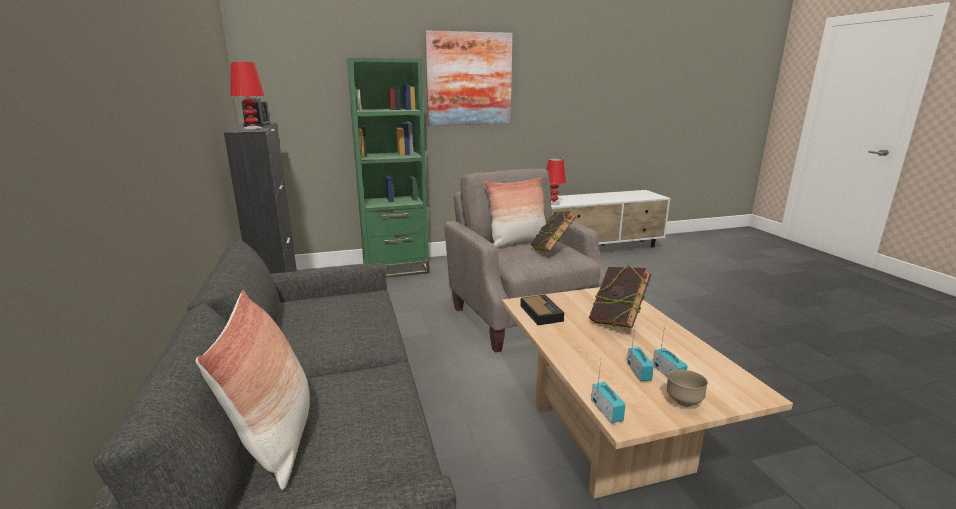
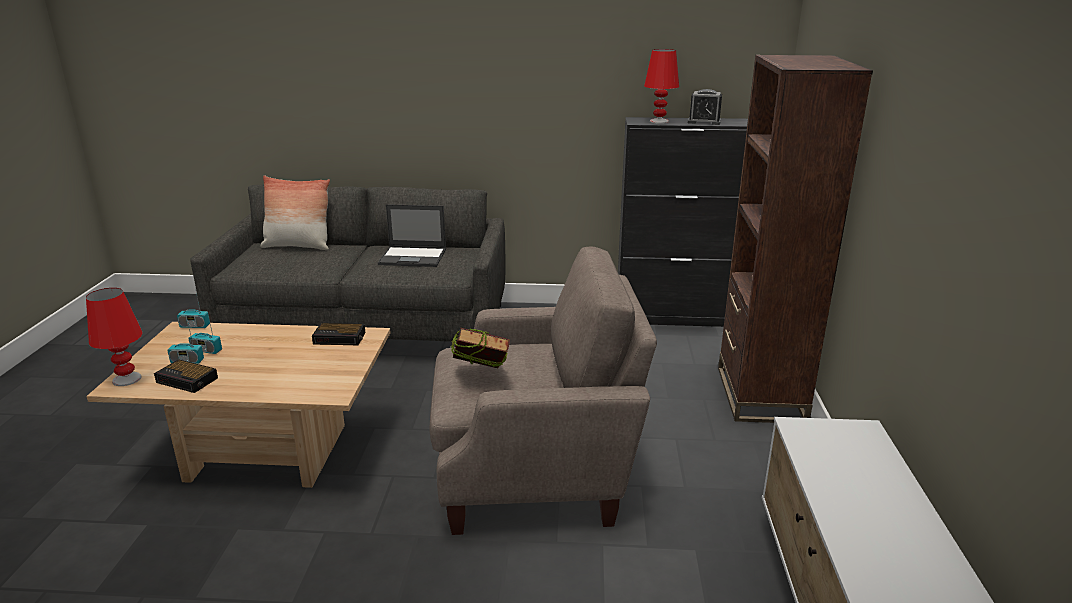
camera: 110 degrees right, 5 degrees up
green bookcase [346,58,430,278] -> brown bookcase [718,55,873,423]
picture [425,30,512,126] -> none
pillow [484,177,546,248] -> none
red table lamp [546,158,566,205] -> red table lamp moved to [86,288,143,386]
book [589,264,651,328] -> none
brown bowl [667,370,708,407] -> none
none -> alarm clock [154,359,218,393]
none -> laptop [378,204,446,267]

